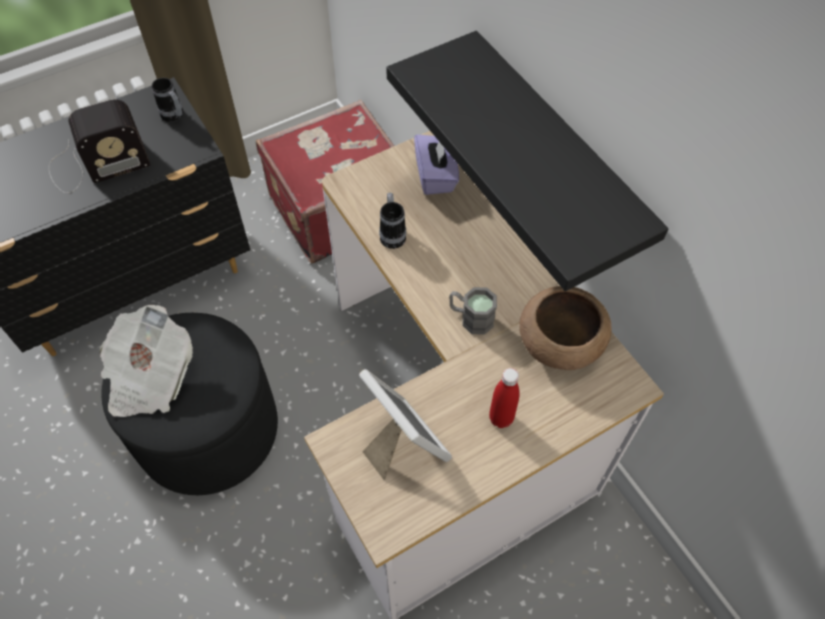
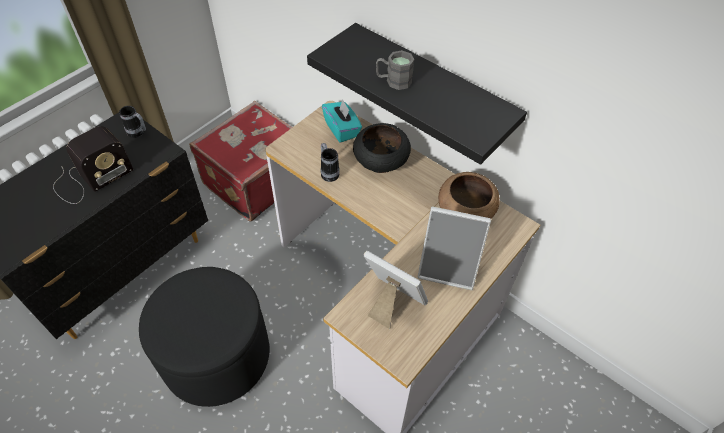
camera: 20 degrees left, 5 degrees down
newspaper [99,305,193,417] -> none
purple tissue box [414,134,459,195] -> turquoise tissue box [322,99,362,143]
grey mug [449,287,497,335] -> grey mug moved to [376,50,414,90]
red bottle [489,368,520,428] -> picture frame [418,206,491,290]
none -> black bowl [353,123,411,173]

